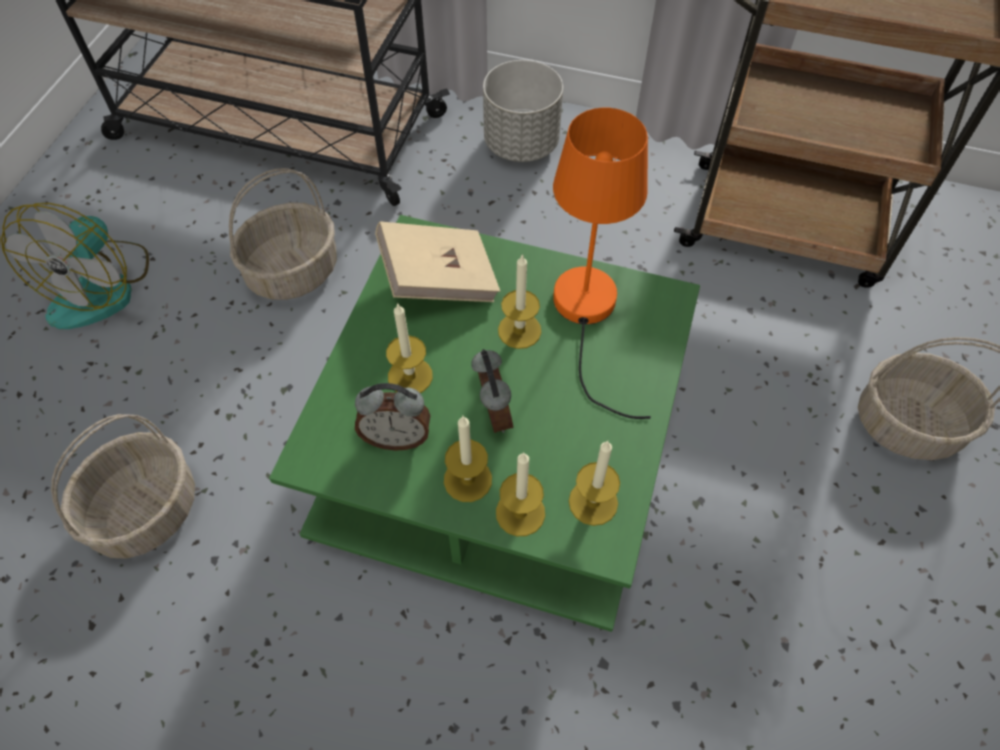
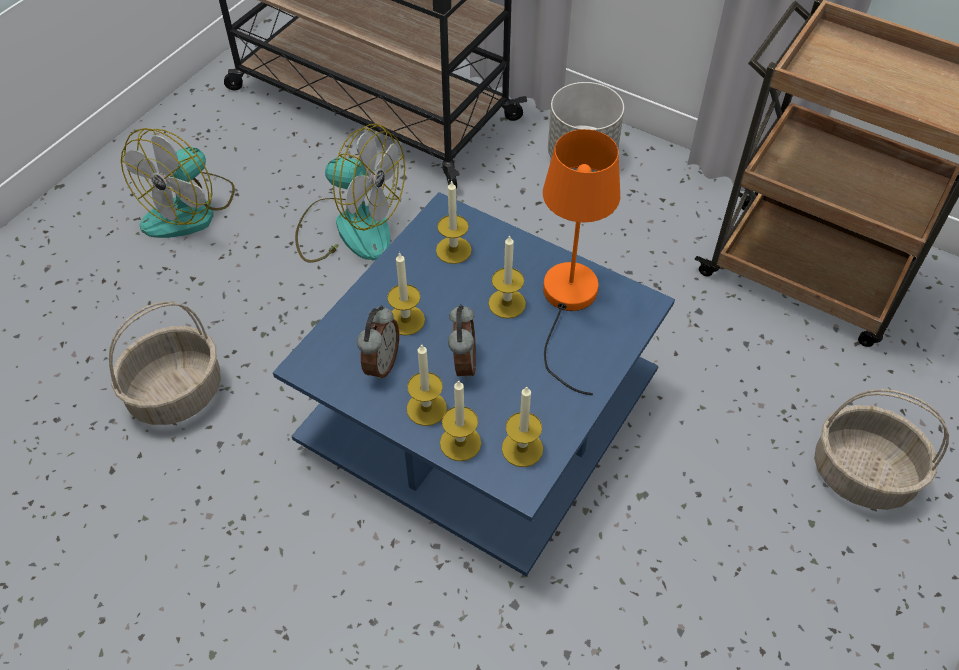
camera: 15 degrees right, 5 degrees down
basket [229,168,337,300] -> fan [295,124,405,263]
green coffee table [269,215,700,632] -> blue coffee table [273,192,675,576]
alarm clock [355,383,430,451] -> alarm clock turned 90 degrees counterclockwise [357,305,399,381]
beige book [375,221,500,302] -> candle [436,180,472,264]

